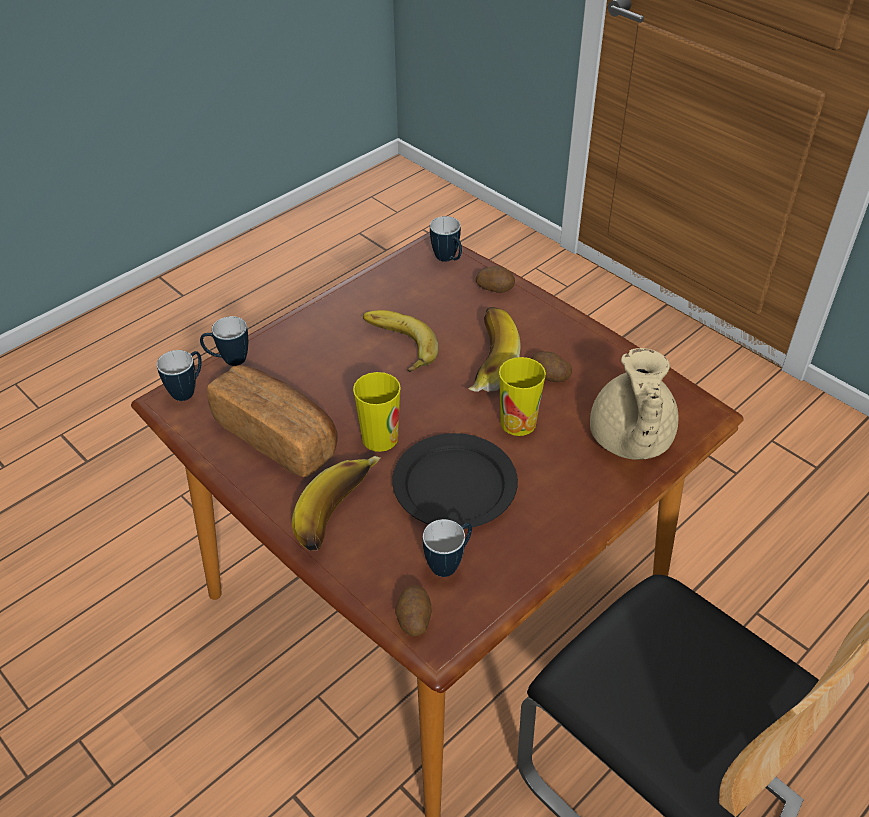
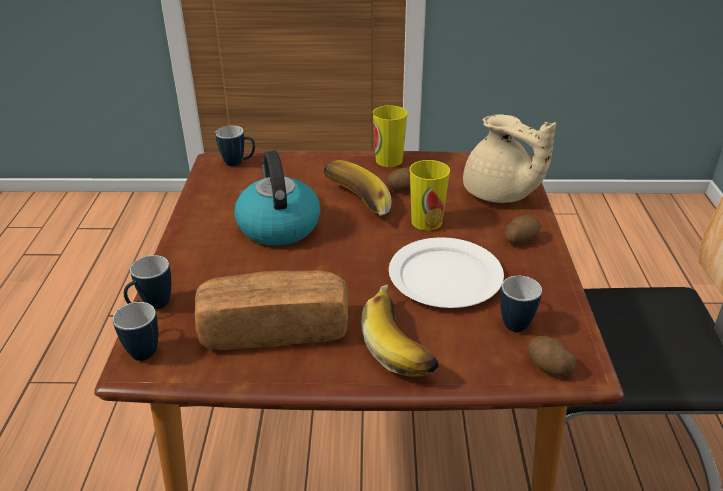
camera: 45 degrees left, 10 degrees down
cup [353,372,401,452] -> cup moved to [373,105,408,167]
banana [363,310,439,372] -> kettle [234,151,321,246]
black plate [392,433,518,529] -> white plate [389,237,504,308]
potato [476,266,515,293] -> potato moved to [505,215,541,244]

